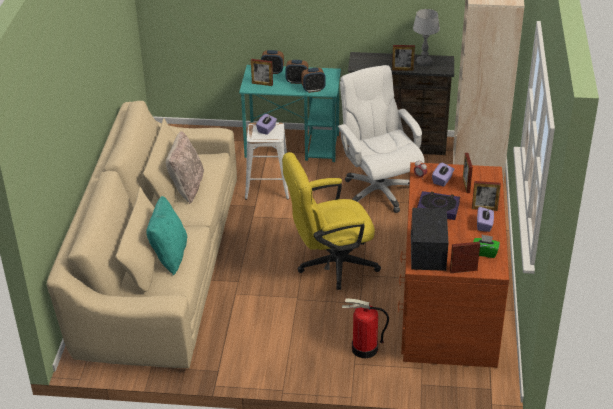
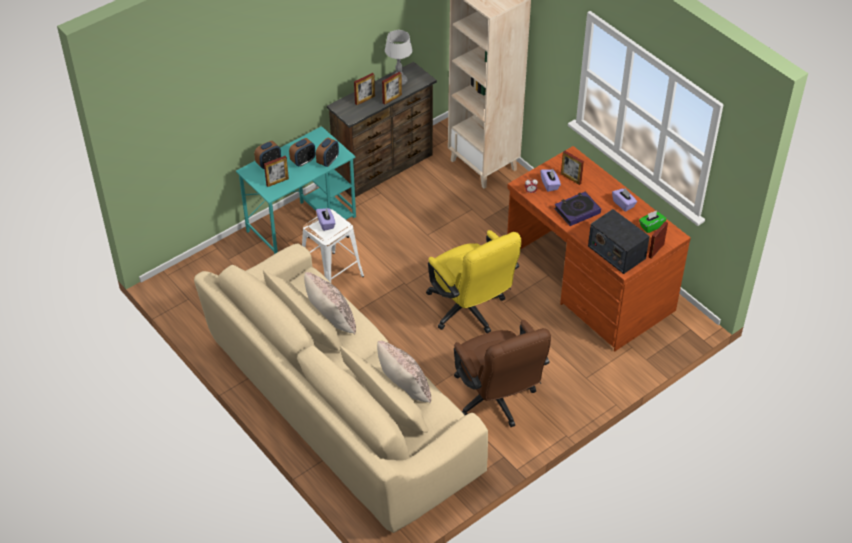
camera: 45 degrees left, 10 degrees up
turquoise pillow [146,196,187,275] -> beige pillow [377,341,431,403]
yellow office chair [282,152,381,290] -> yellow office chair turned 60 degrees counterclockwise [426,230,521,333]
white office chair [338,65,425,213] -> none
fire extinguisher [342,299,389,358] -> none
picture frame [472,181,501,211] -> picture frame moved to [354,73,375,105]
none -> brown office chair [454,320,551,427]

